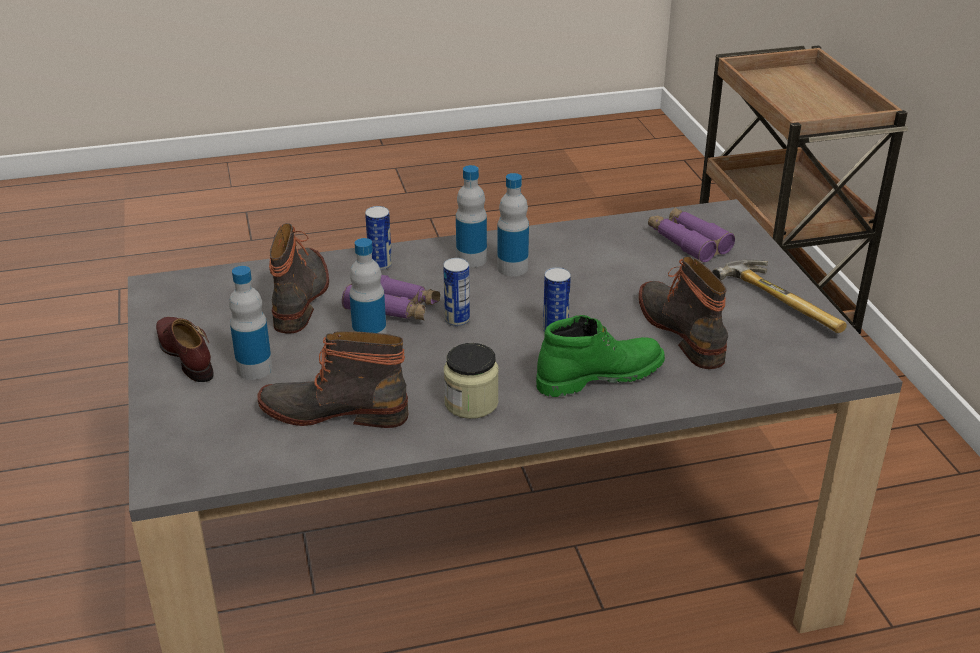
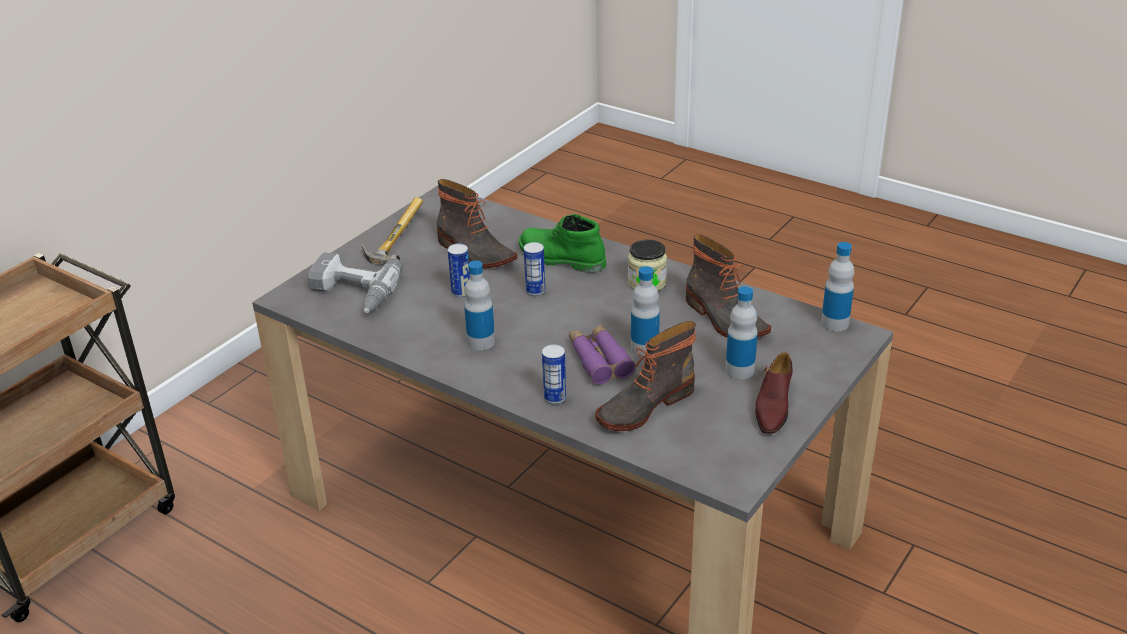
camera: 130 degrees left, 0 degrees up
can [443,258,470,326] -> can moved to [448,244,470,298]
bottle [456,165,487,268] -> bottle moved to [821,242,854,331]
boot [639,256,728,369] -> boot turned 75 degrees counterclockwise [437,179,518,269]
purple binoculars [648,208,735,263] -> power drill [308,252,403,313]

